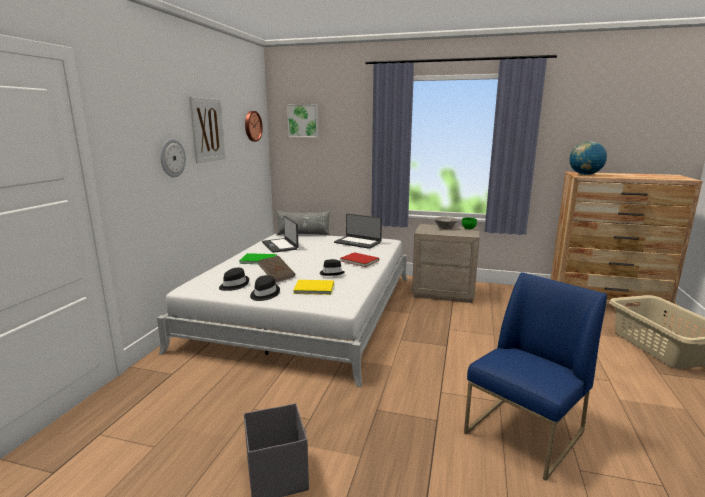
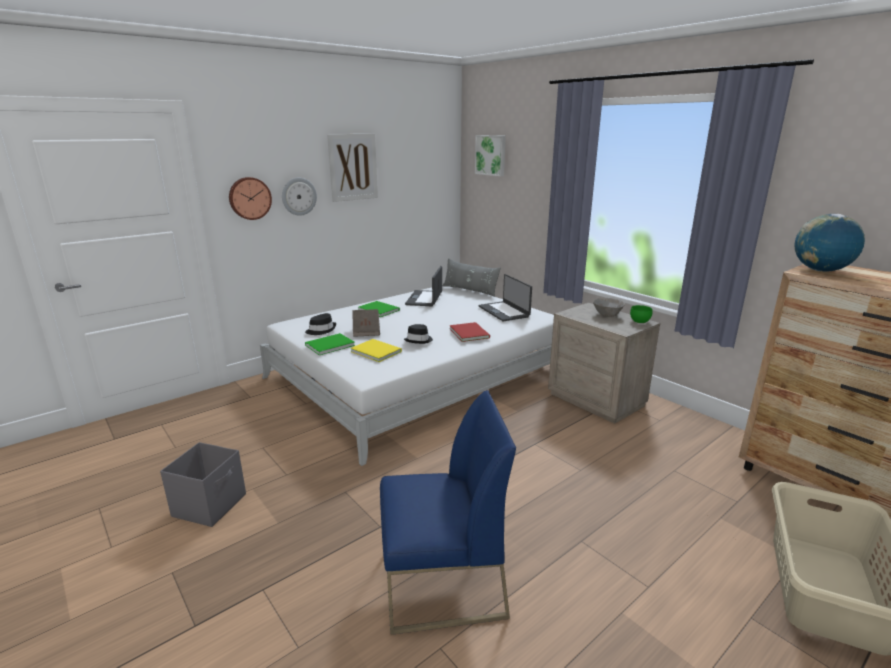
camera: 35 degrees right, 5 degrees up
wall clock [245,111,263,142] -> wall clock moved to [229,177,272,220]
black hat [250,275,280,301] -> green book [305,333,355,355]

